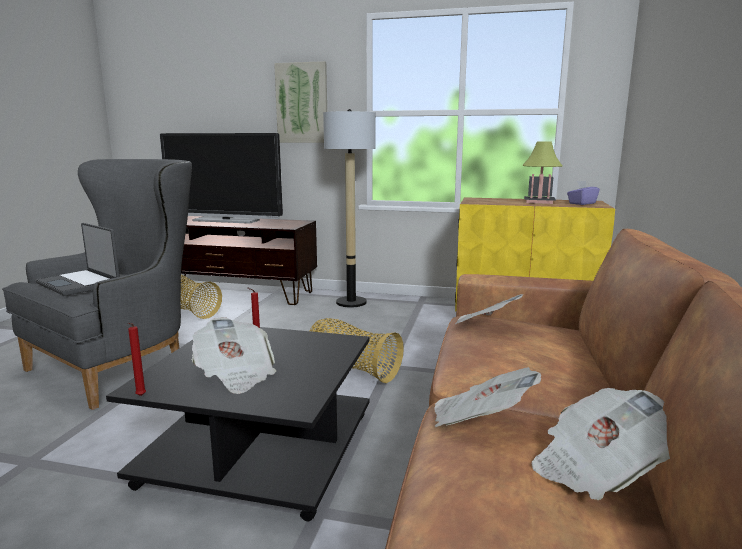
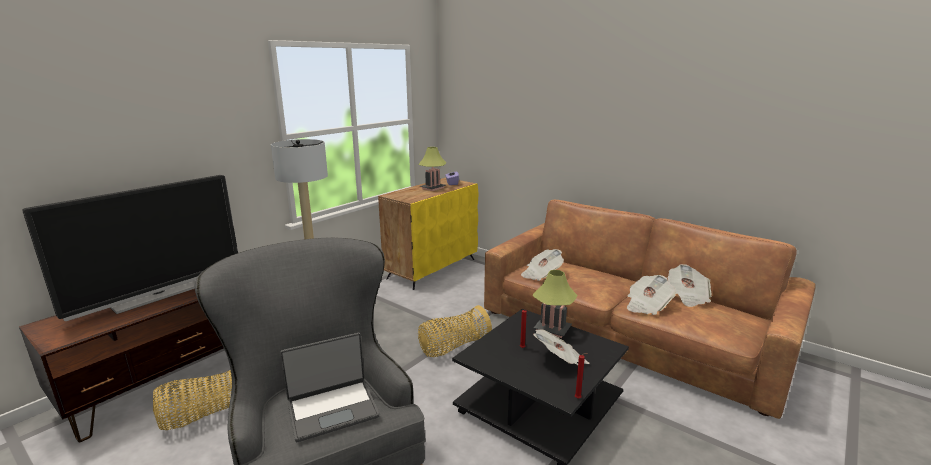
camera: 65 degrees left, 5 degrees up
picture [274,61,327,143] -> none
none -> table lamp [532,270,577,338]

